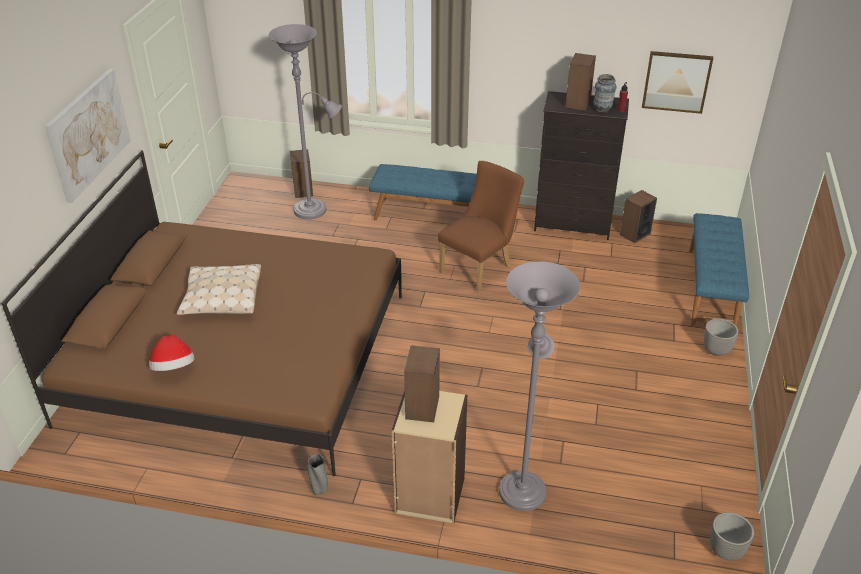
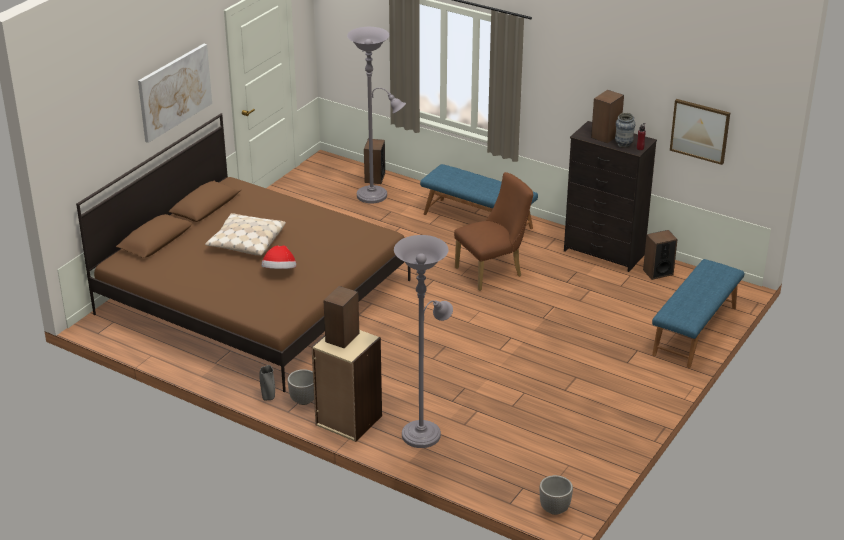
camera: 20 degrees right, 5 degrees down
hat [149,334,195,371] -> hat moved to [261,245,296,269]
planter [703,319,738,356] -> planter moved to [288,369,314,405]

